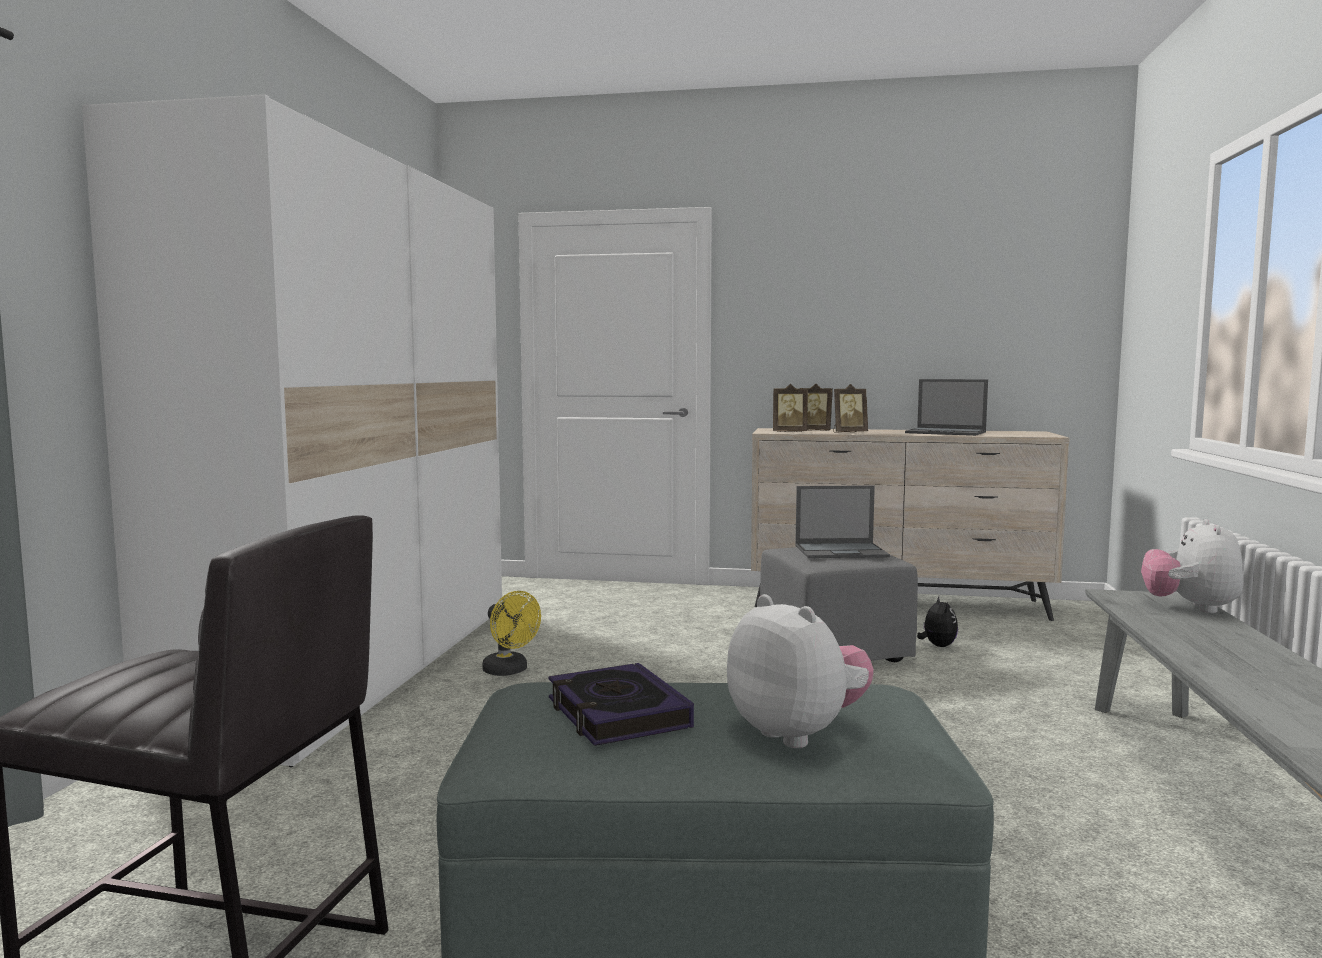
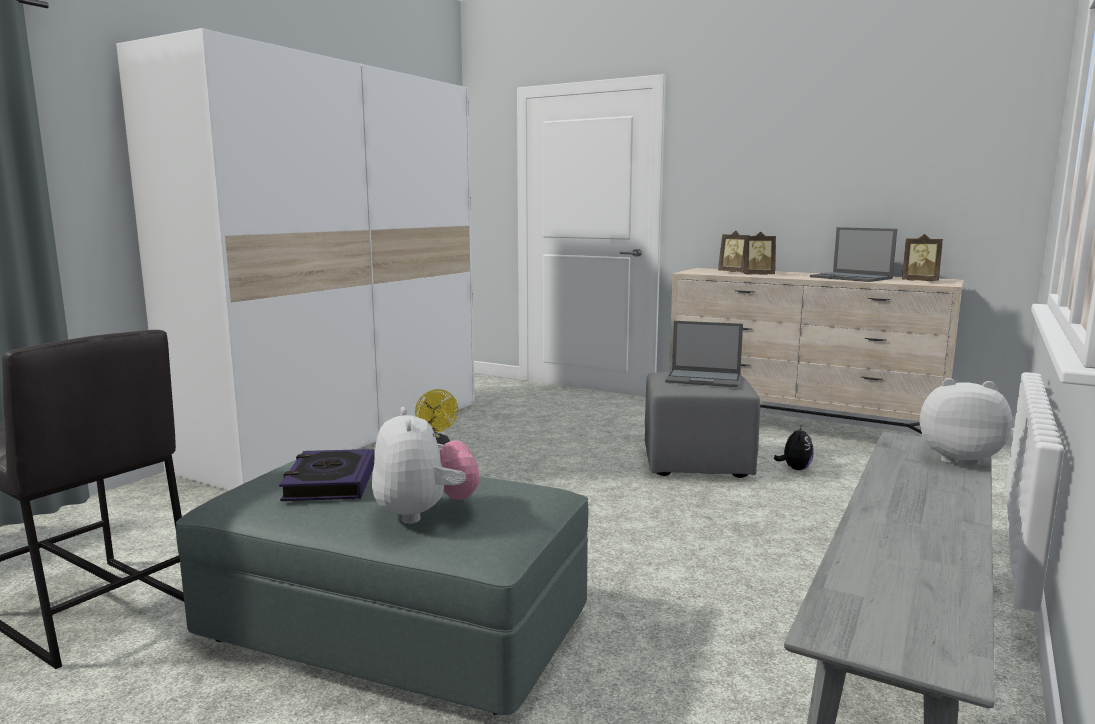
camera: 20 degrees right, 5 degrees up
picture frame [773,384,808,432] -> picture frame moved to [902,234,943,281]
plush toy [1141,519,1244,613] -> plush toy turned 75 degrees clockwise [920,378,1012,466]

